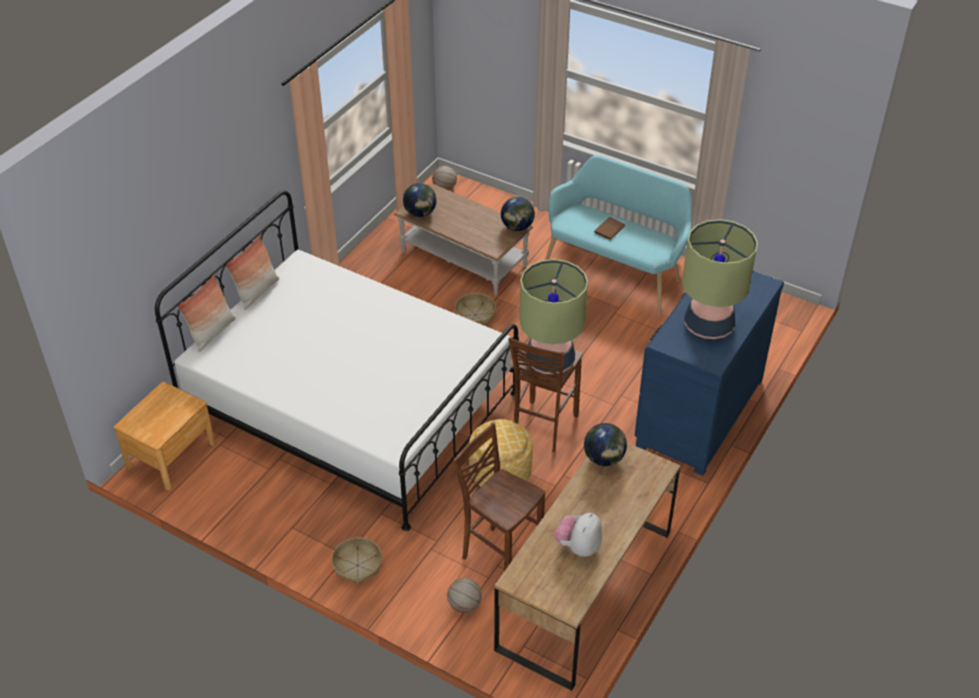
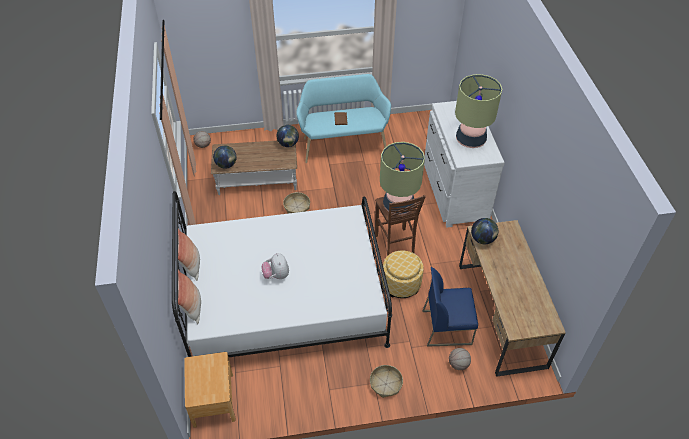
camera: 40 degrees left, 5 degrees up
brown stool [453,422,545,571] -> blue chair [423,267,478,347]
plush toy [555,513,602,557] -> plush toy moved to [262,253,289,279]
blue dresser [635,271,784,476] -> white dresser [424,101,505,227]

